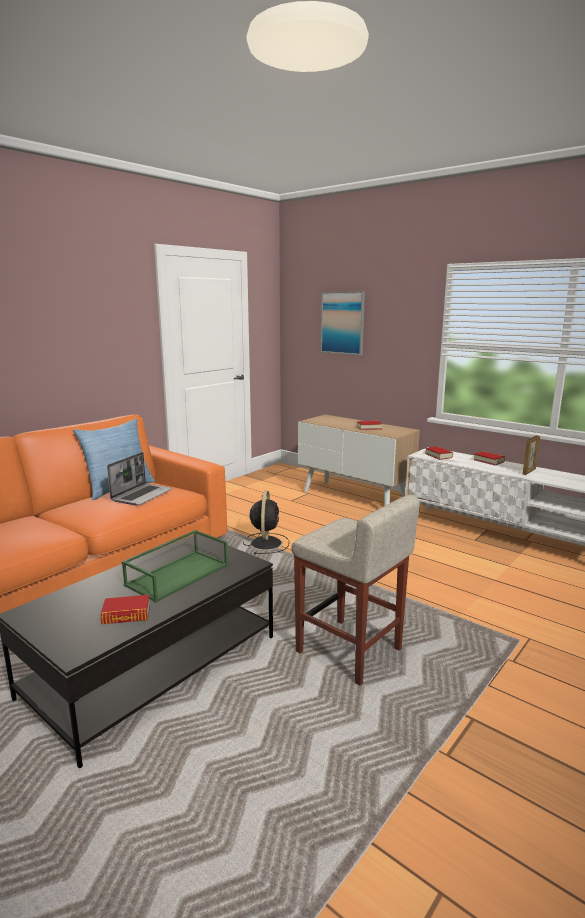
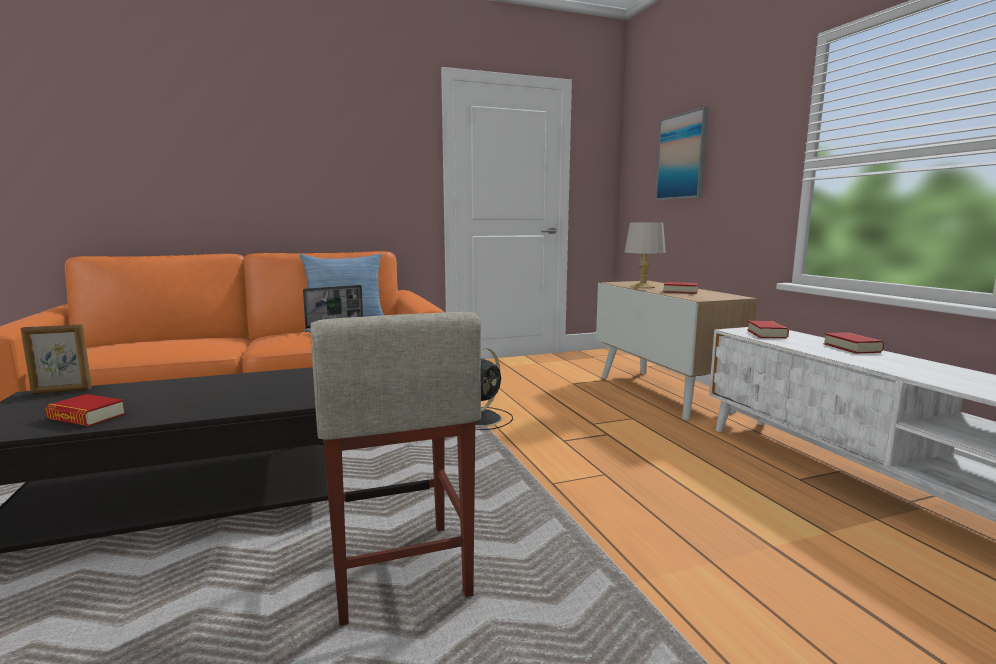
camera: 30 degrees right, 5 degrees down
green tray [122,530,228,603] -> none
picture frame [522,435,540,475] -> picture frame moved to [21,324,92,394]
none -> grey table lamp [625,222,666,289]

